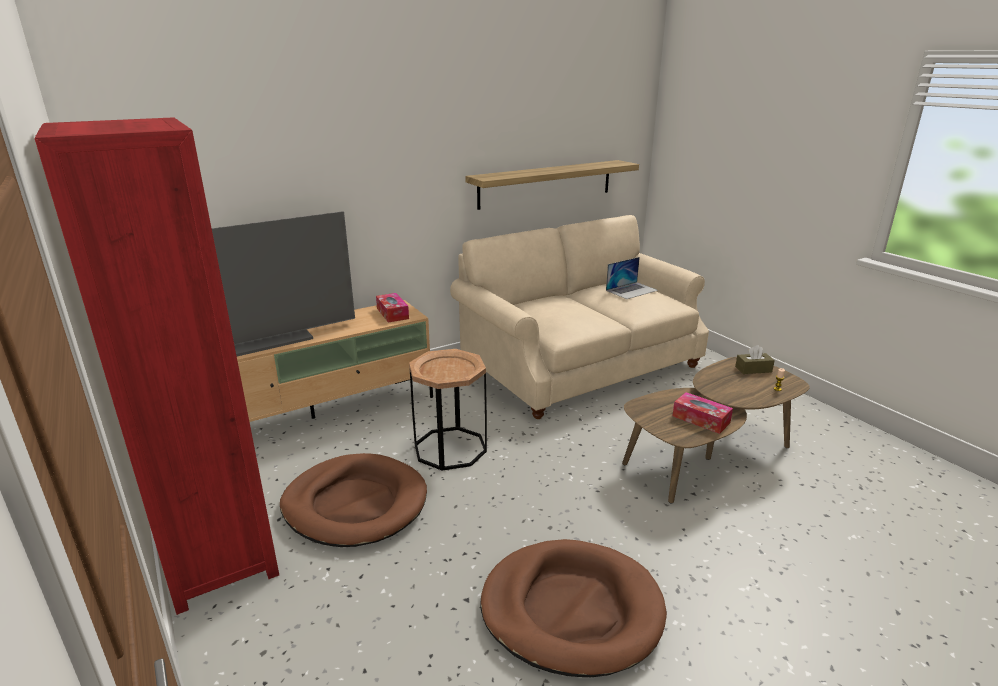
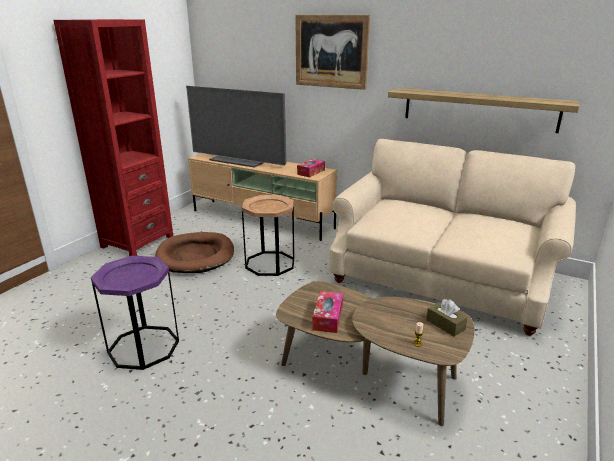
camera: 60 degrees right, 0 degrees up
brown dog bed [480,539,667,677] -> purple side table [91,256,179,370]
laptop [606,257,658,299] -> none
none -> picture [295,15,370,90]

